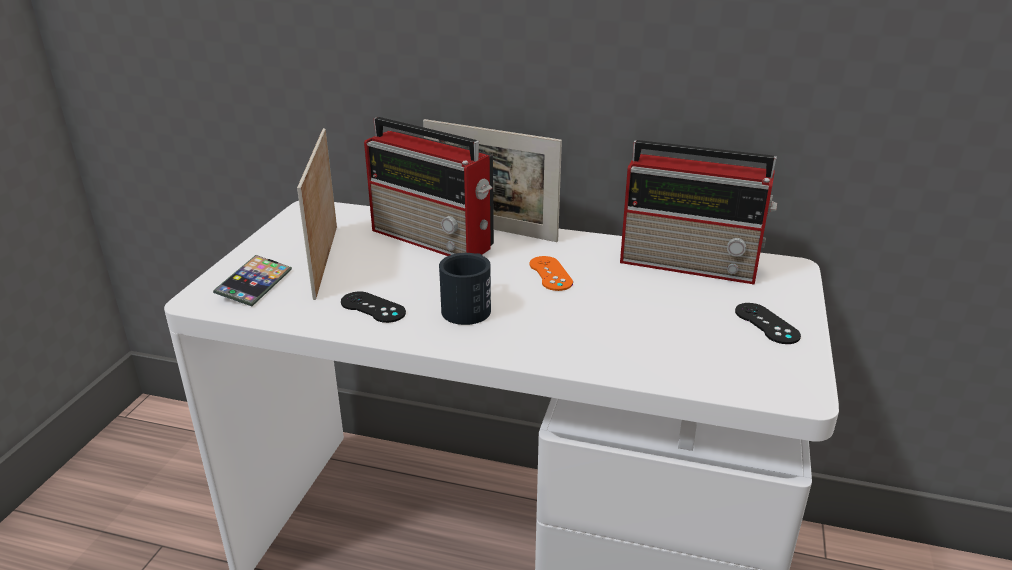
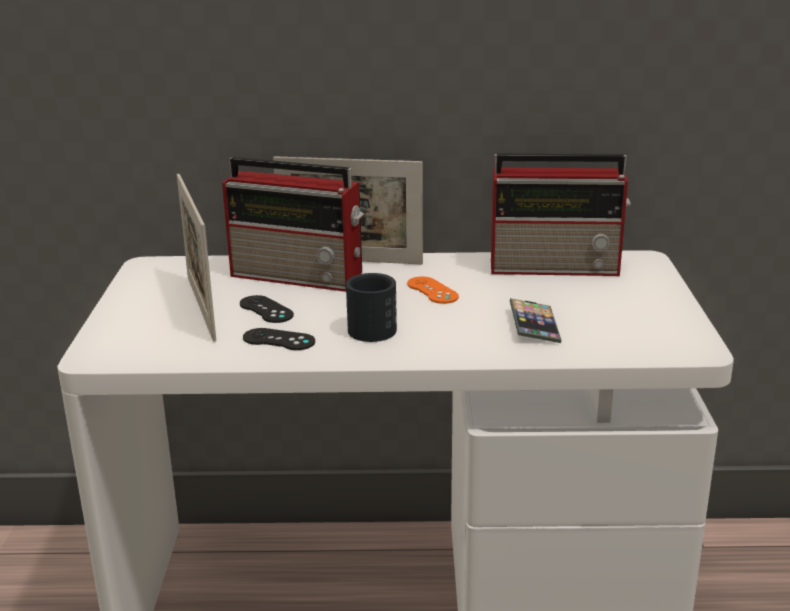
camera: 15 degrees left, 5 degrees down
phone [213,255,292,307] -> phone moved to [510,298,562,343]
black game controller [735,303,801,344] -> black game controller moved to [240,295,294,323]

